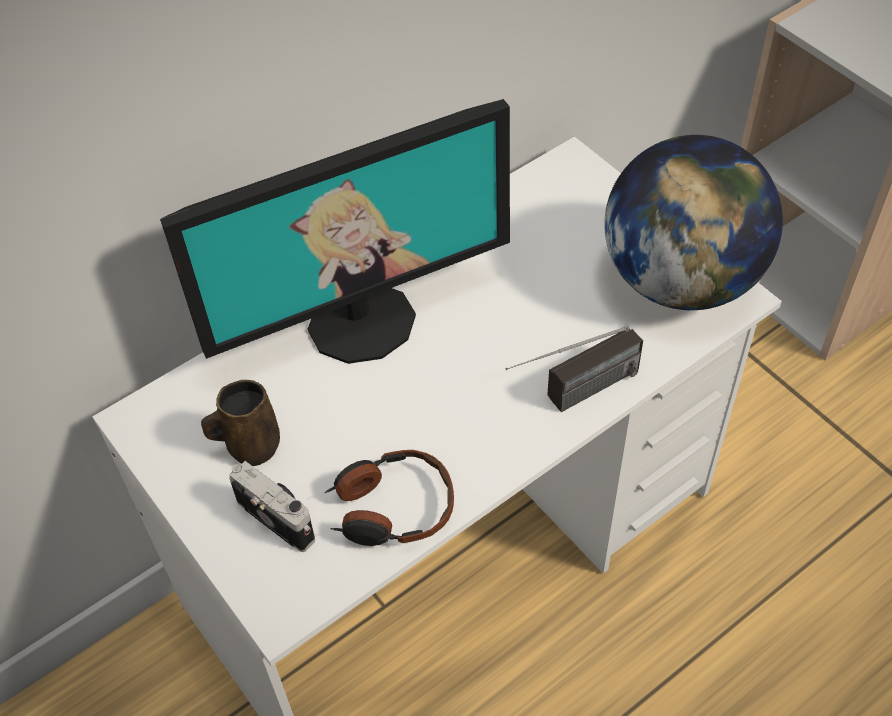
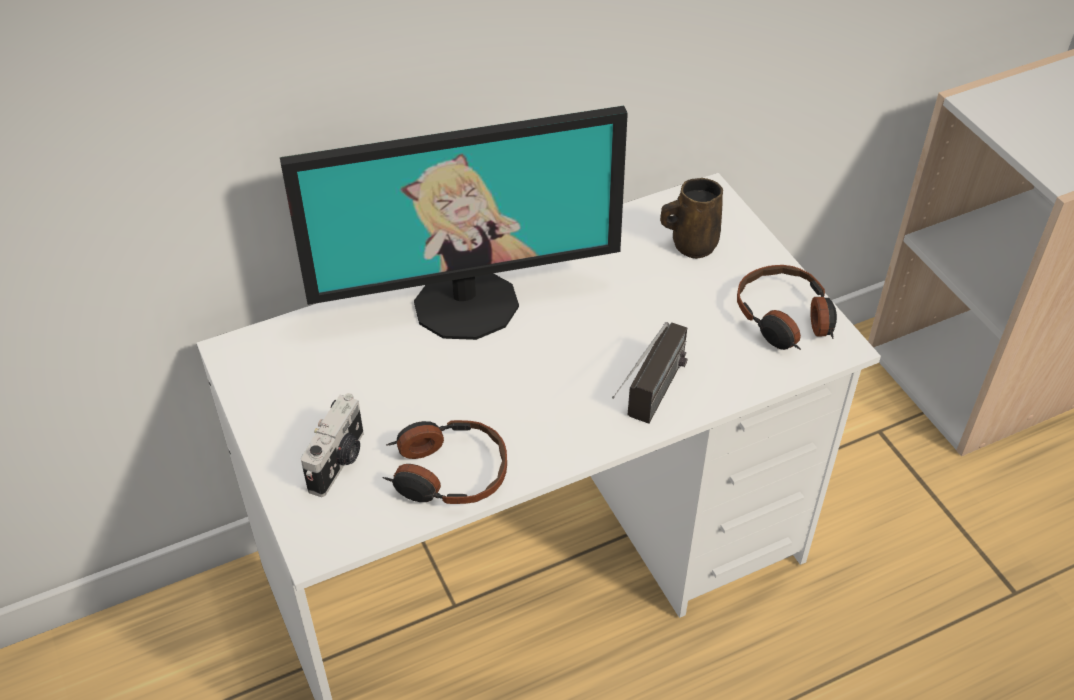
camera: 10 degrees right, 5 degrees down
brown mug [201,380,280,466] -> brown mug moved to [660,178,723,259]
camera [229,461,315,552] -> camera turned 60 degrees clockwise [301,393,364,497]
radio [505,326,643,412] -> radio turned 45 degrees counterclockwise [612,322,688,424]
globe [604,135,783,310] -> headphones [737,265,837,350]

